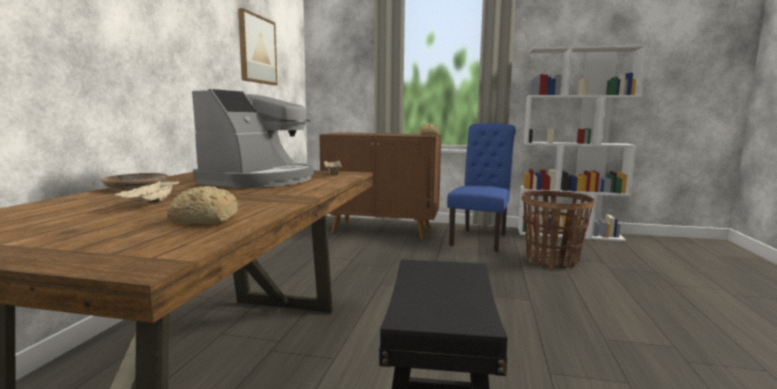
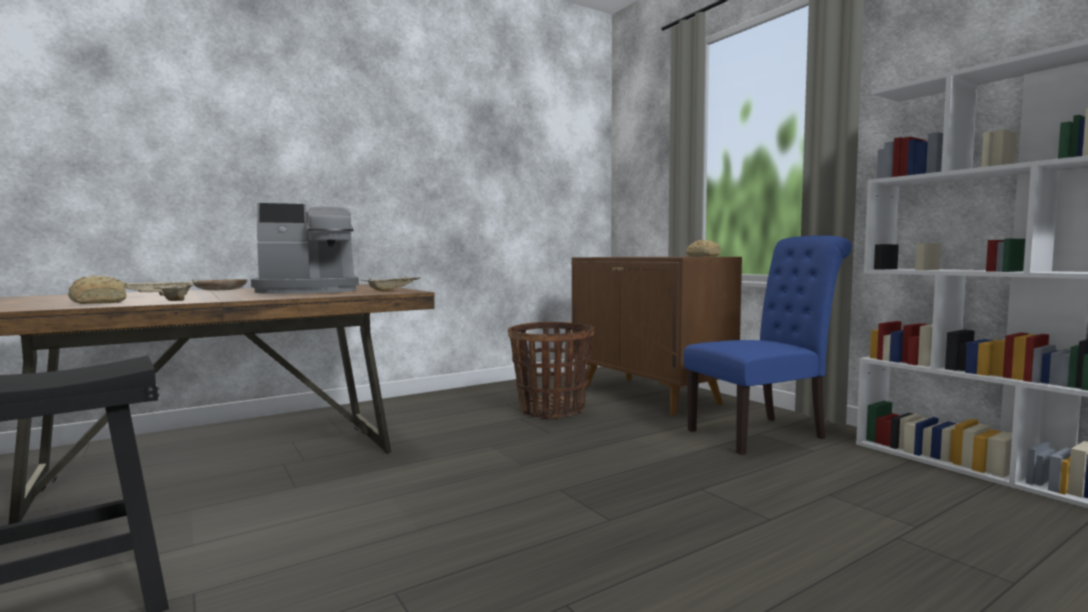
camera: 45 degrees right, 5 degrees down
picture [238,8,277,85] -> none
basket [522,190,594,269] -> basket moved to [508,322,594,419]
none -> beige tray [154,282,198,301]

